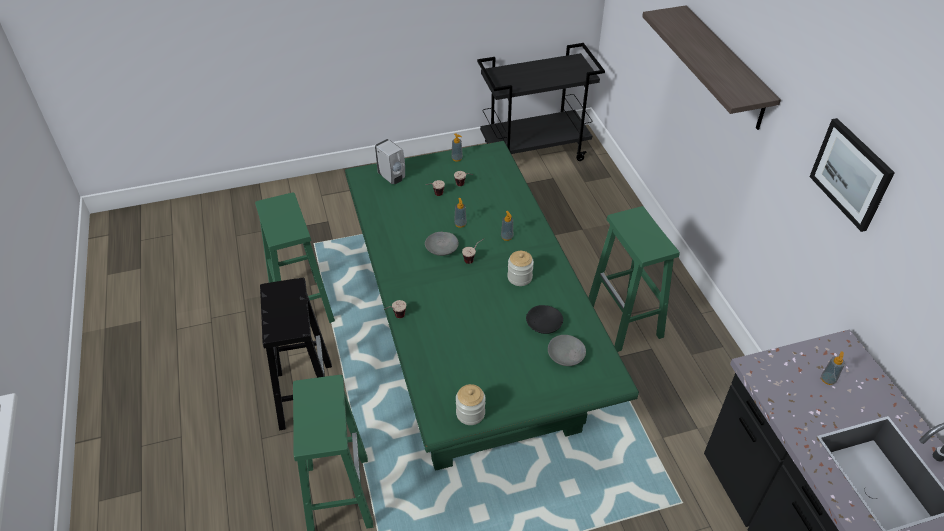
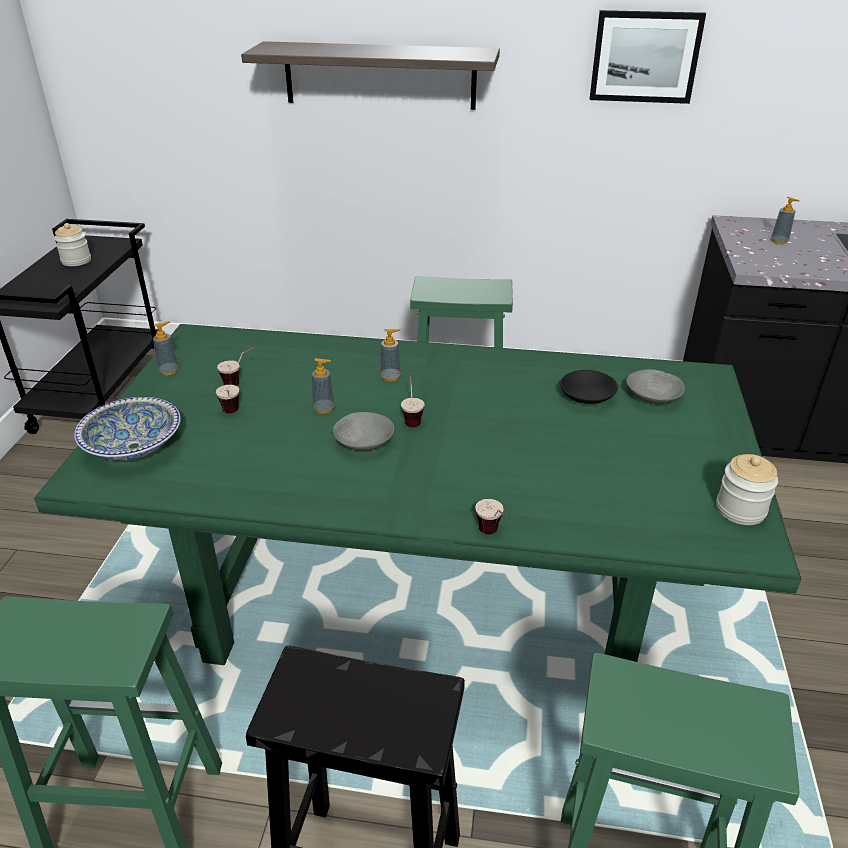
camera: 65 degrees left, 10 degrees down
white soap dispenser [375,139,405,184] -> bowl [74,397,181,461]
jar [507,251,534,286] -> jar moved to [54,223,91,266]

